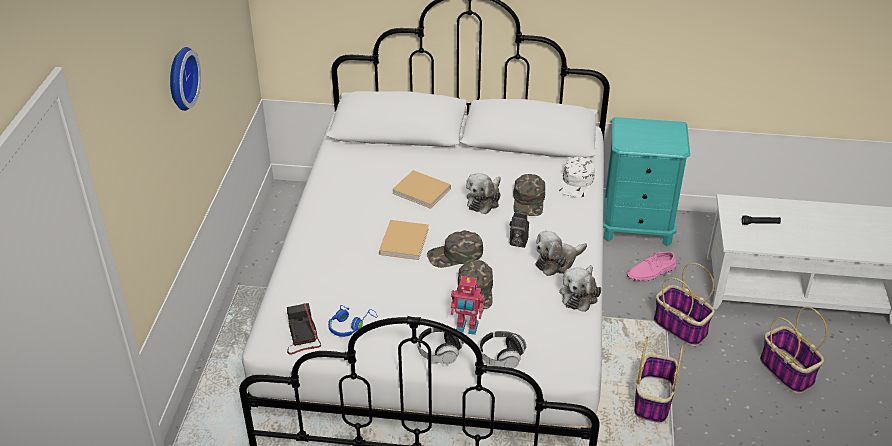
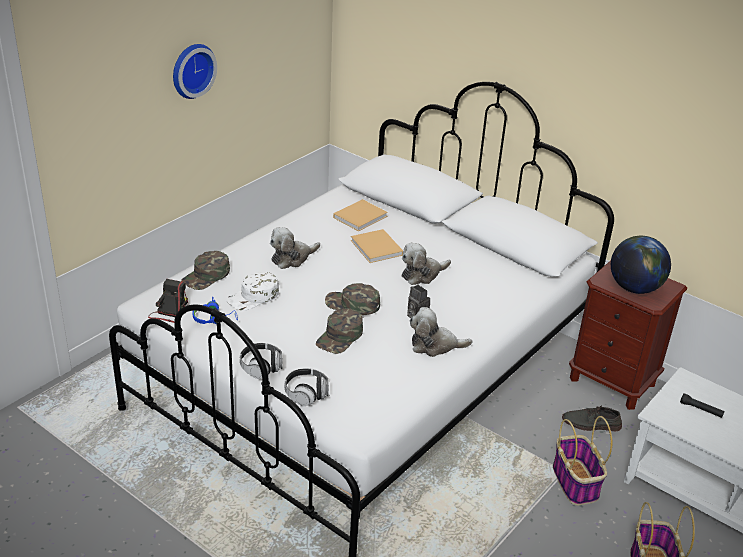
camera: 30 degrees right, 5 degrees down
beige book [379,220,429,260] -> beige book moved to [333,199,388,231]
toy robot [451,276,485,335] -> none
green cap [513,174,545,216] -> green cap moved to [181,251,230,290]
white cap [559,157,595,198] -> white cap moved to [226,272,279,311]
plush toy [559,265,601,312] -> plush toy moved to [270,227,320,269]
turquoise nightstand [603,117,690,246] -> brown nightstand [569,261,687,410]
pink shoe [627,252,676,281] -> grey shoe [562,405,622,431]
basket [634,336,683,423] -> none
none -> globe [611,236,671,294]

